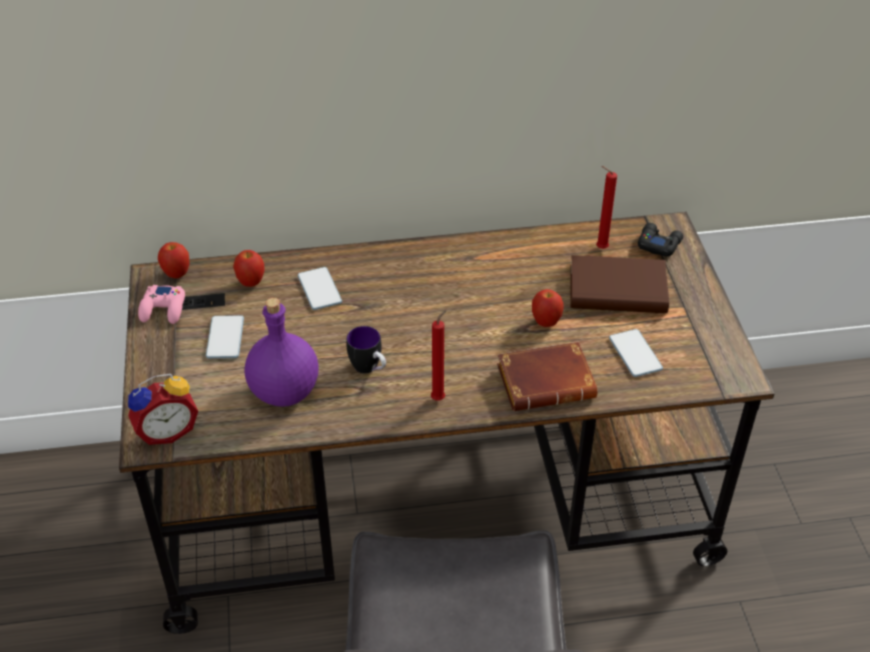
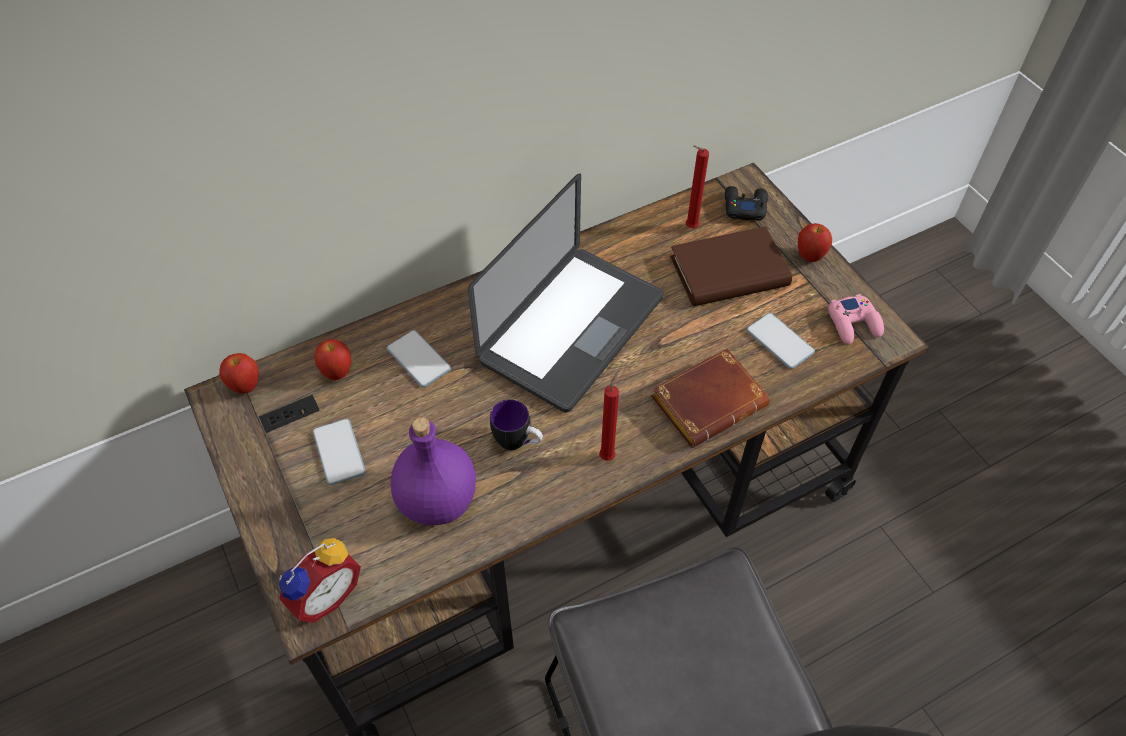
camera: 20 degrees left, 10 degrees up
pink game controller [138,285,185,324] -> pink game controller moved to [828,294,884,345]
apple [532,289,564,327] -> apple moved to [798,223,832,262]
none -> laptop [468,173,664,413]

